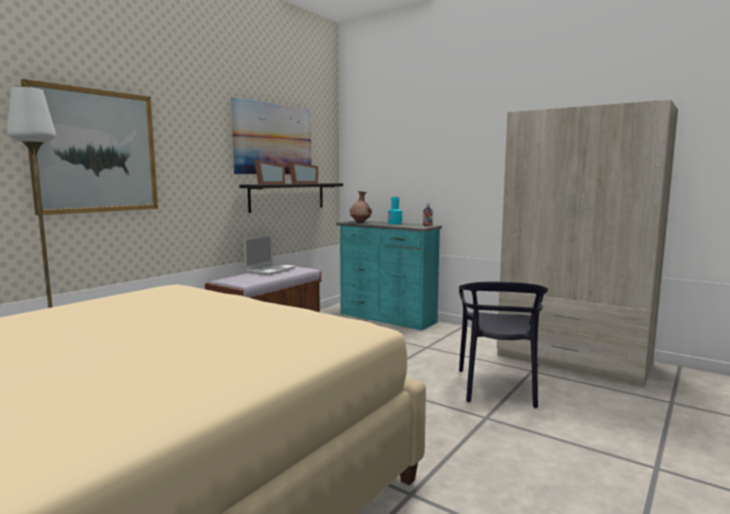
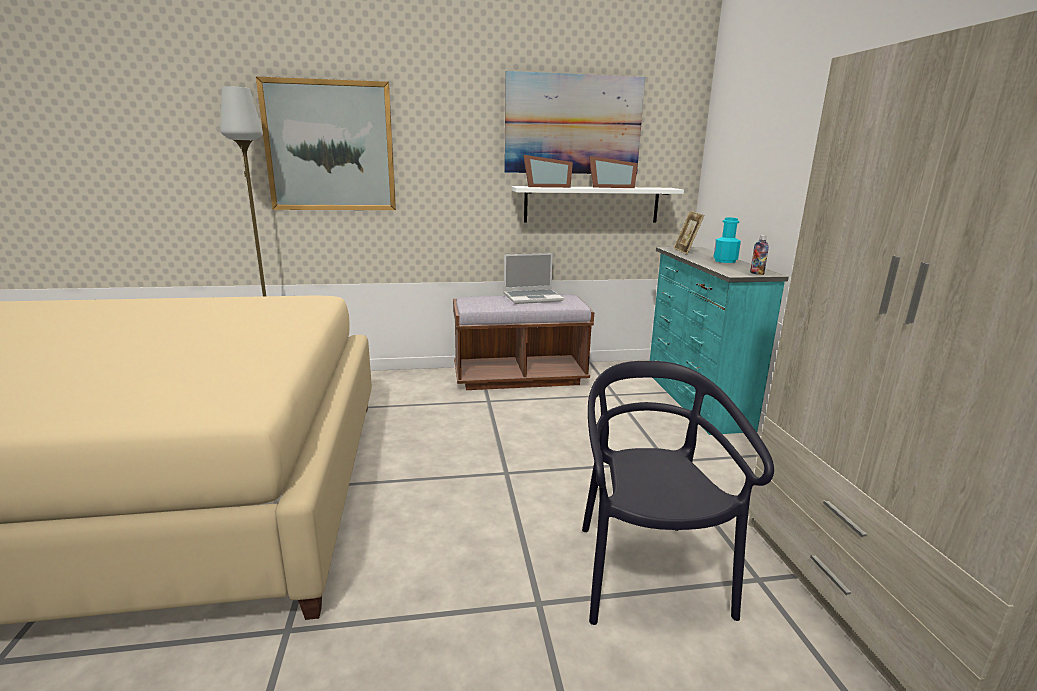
camera: 45 degrees right, 10 degrees up
black shelf [239,183,343,213] -> white shelf [511,186,684,223]
brown vase [350,191,372,223] -> picture frame [673,211,705,255]
black chair [459,282,548,408] -> black chair turned 120 degrees clockwise [582,361,774,625]

